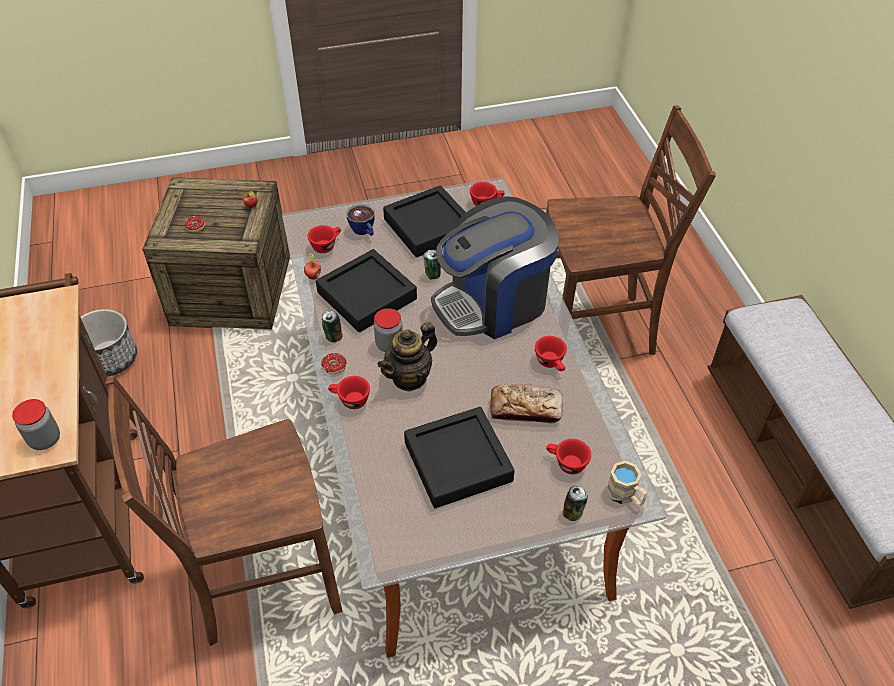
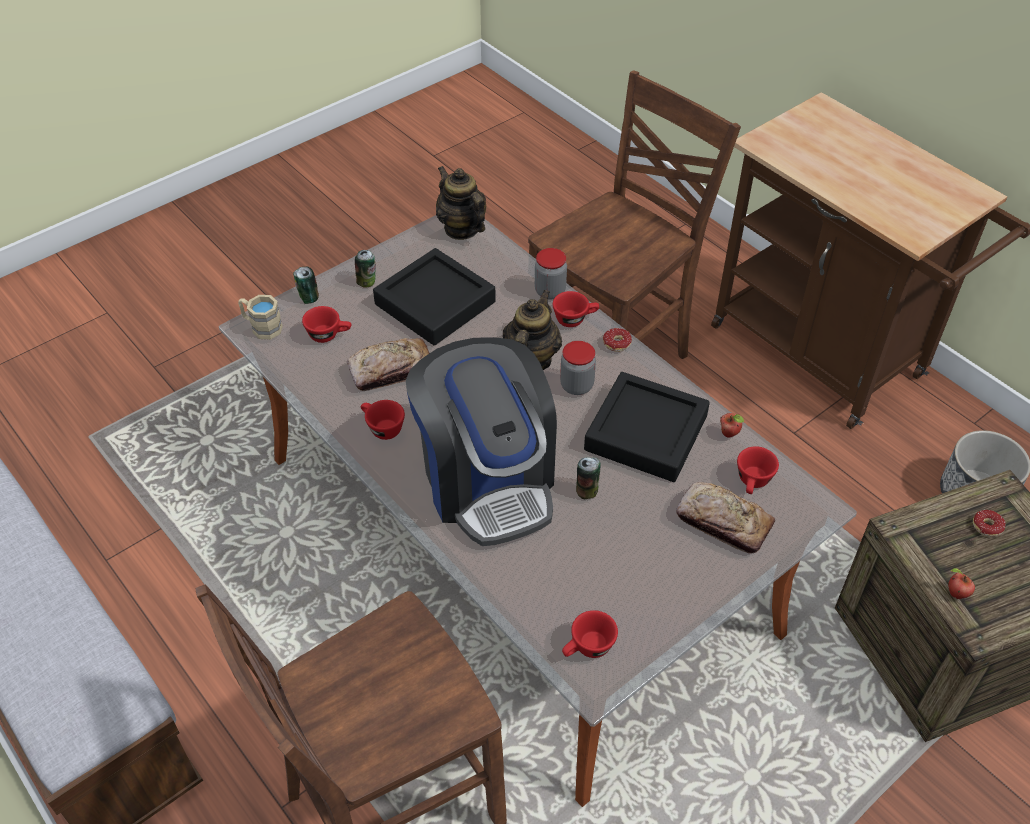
camera: 155 degrees right, 0 degrees up
jar [12,399,60,450] -> jar moved to [535,248,567,299]
can [322,311,343,342] -> can moved to [355,250,376,288]
cup [347,204,375,236] -> bread [676,482,775,554]
black tray [383,185,466,257] -> none
coffee machine [431,196,559,339] -> coffee machine turned 120 degrees clockwise [406,337,557,546]
none -> teapot [436,166,486,240]

